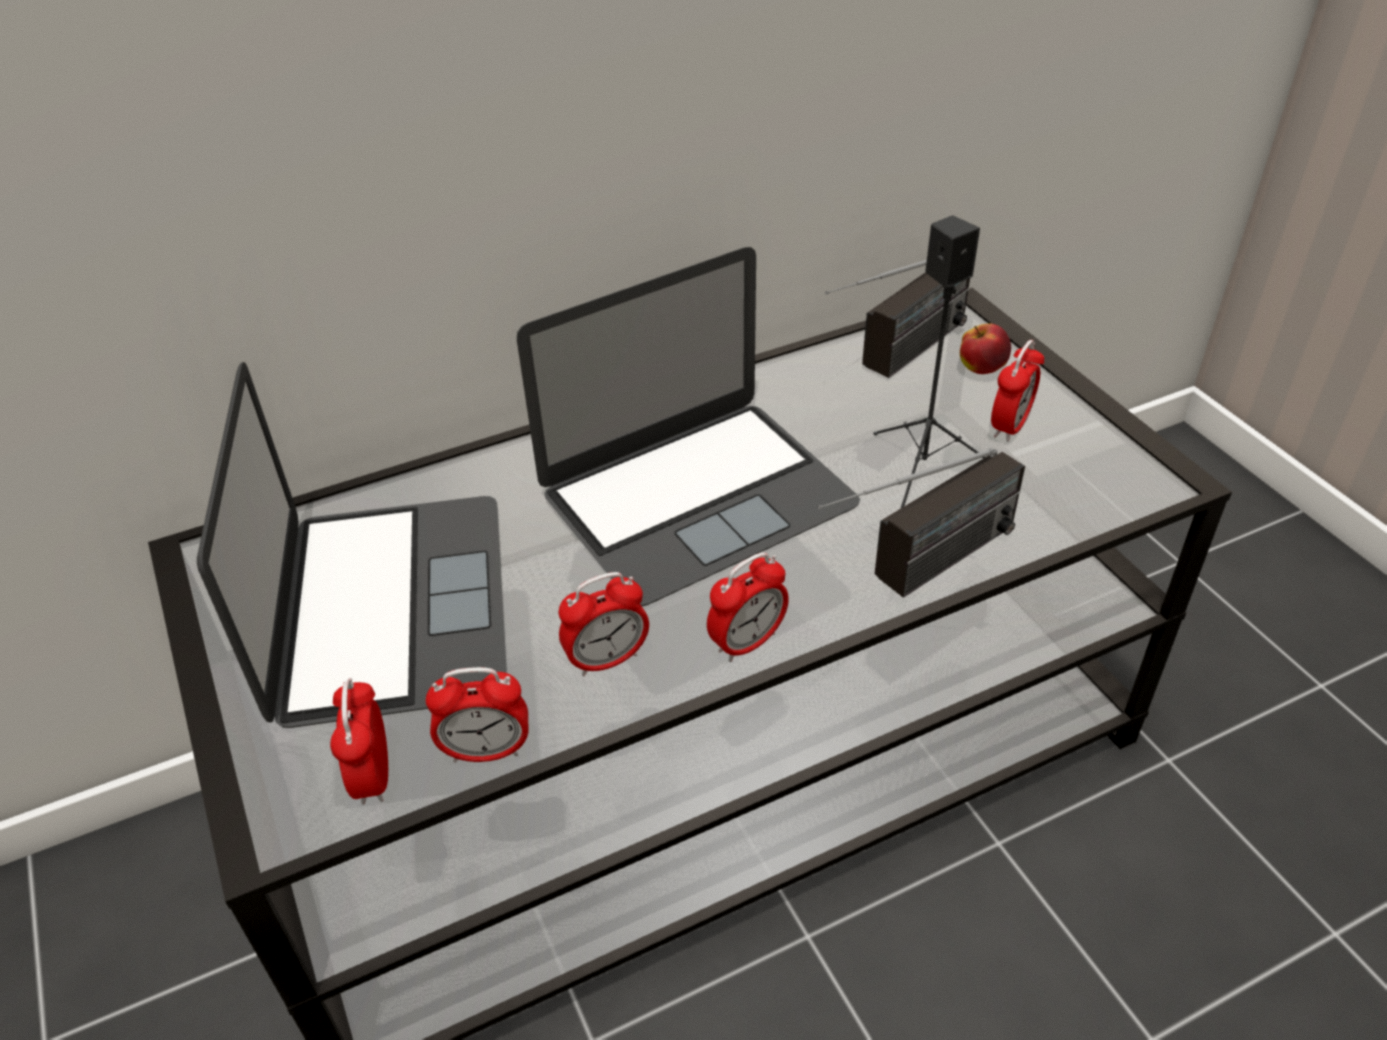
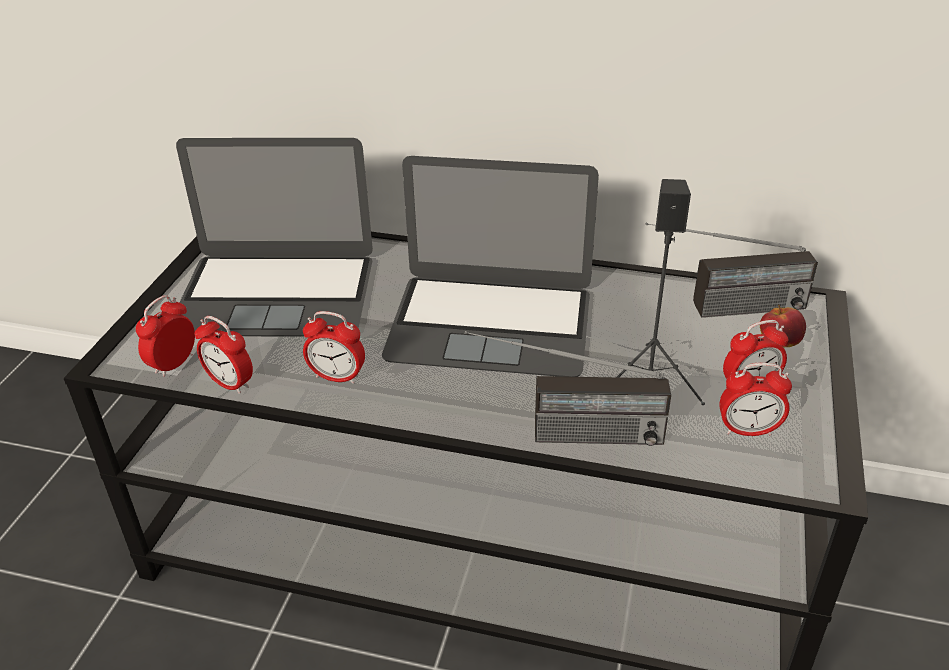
camera: 40 degrees right, 5 degrees down
laptop [197,362,507,728] -> laptop turned 60 degrees clockwise [176,138,373,337]
alarm clock [707,552,789,662] -> alarm clock moved to [719,363,792,436]

